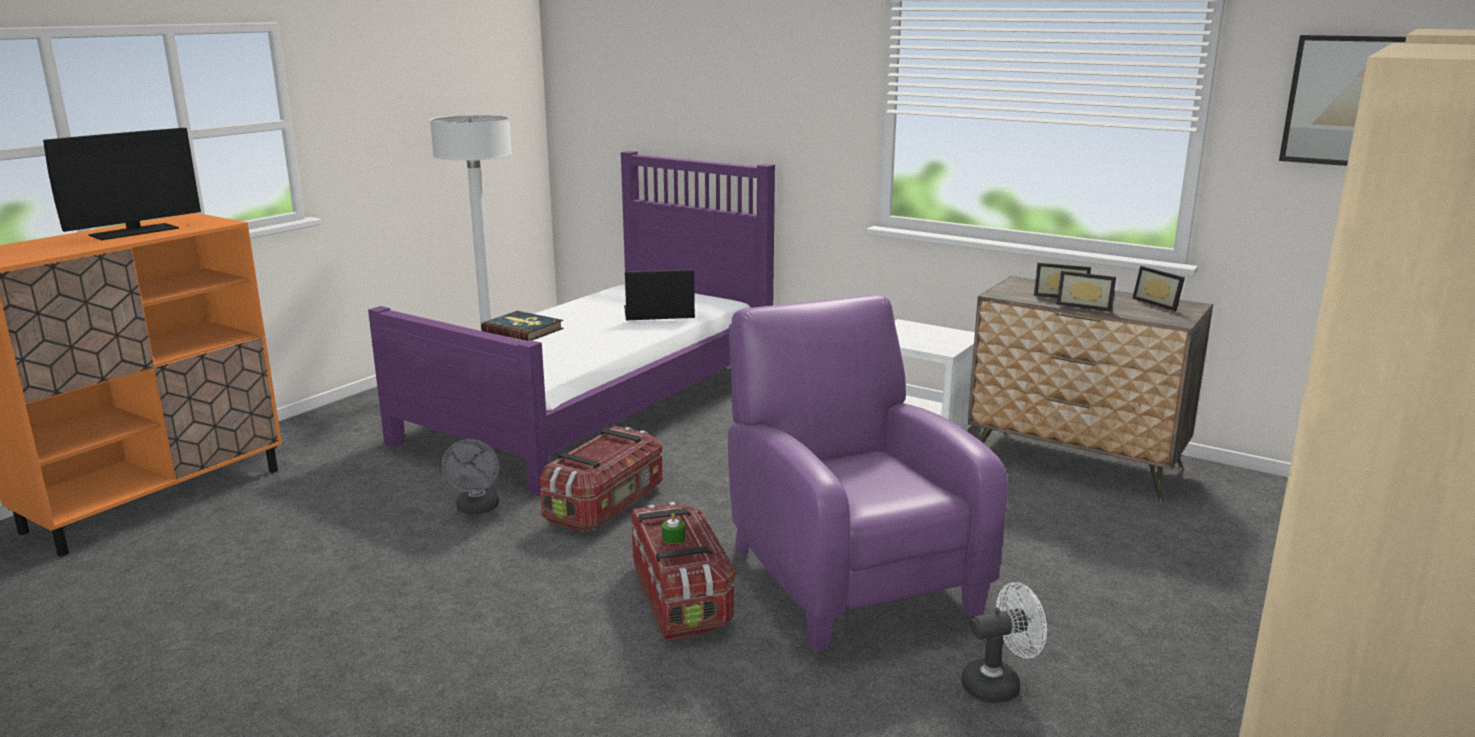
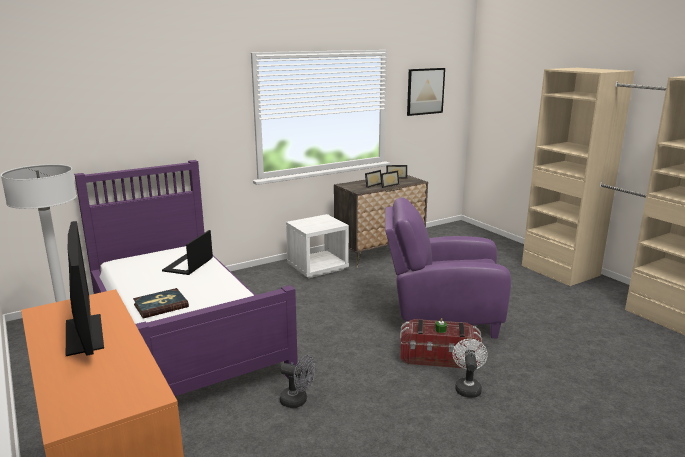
camera: 65 degrees left, 0 degrees up
storage box [540,426,663,532] -> none
white fan [961,582,1047,703] -> white fan moved to [453,339,488,398]

